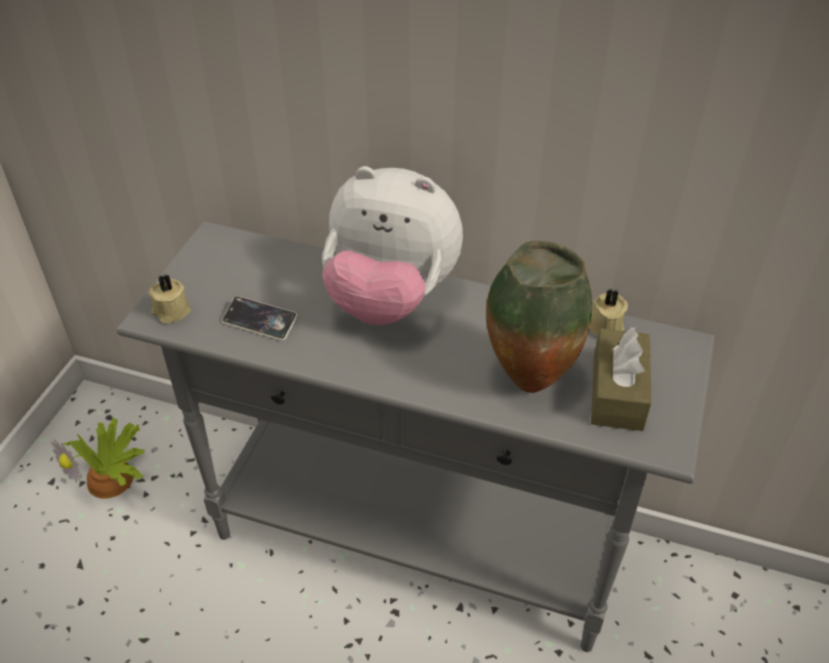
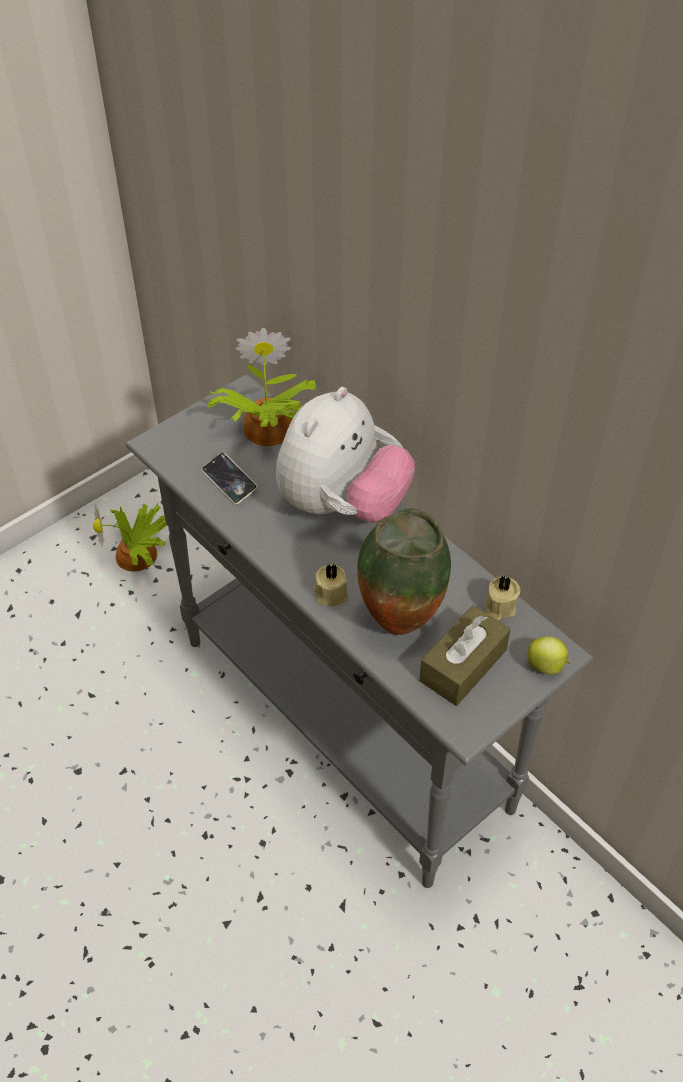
camera: 30 degrees right, 5 degrees up
beige candle [149,274,191,324] -> beige candle moved to [313,564,348,606]
plush toy [322,166,463,325] -> plush toy turned 105 degrees counterclockwise [276,387,415,522]
none -> potted plant [207,328,316,446]
none -> apple [528,637,571,675]

